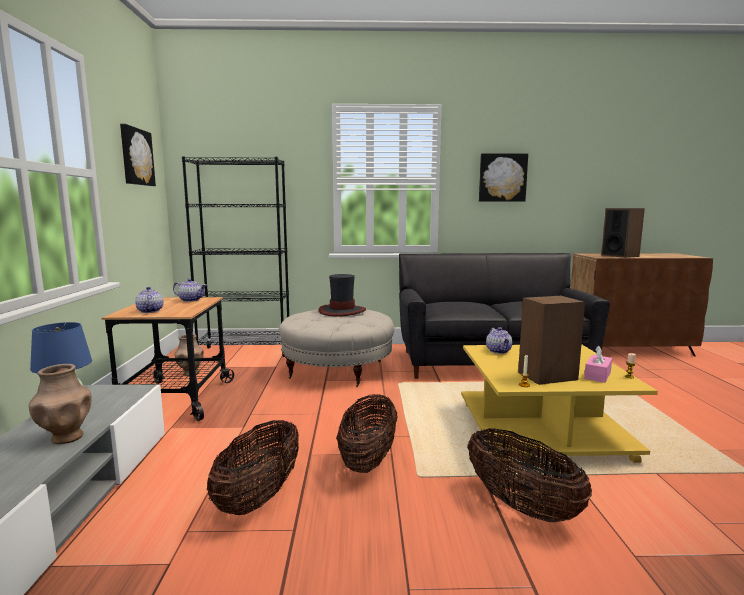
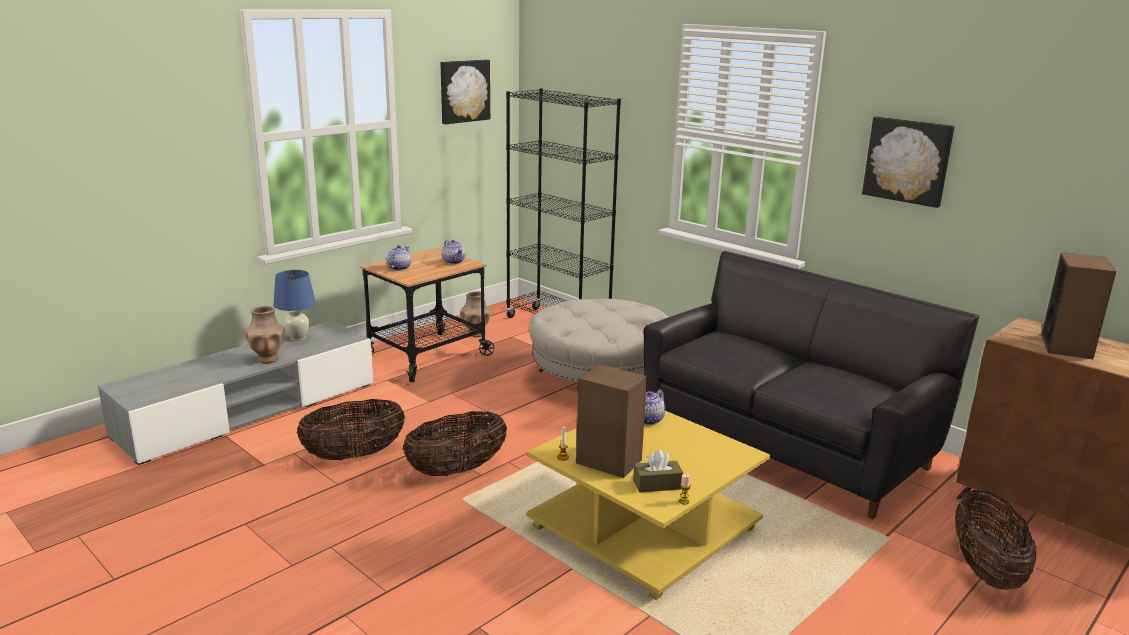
camera: 45 degrees right, 10 degrees up
hat [319,274,366,317] -> none
basket [467,429,592,522] -> basket moved to [955,489,1037,590]
pink tissue box [584,346,612,383] -> brown tissue box [633,450,683,493]

